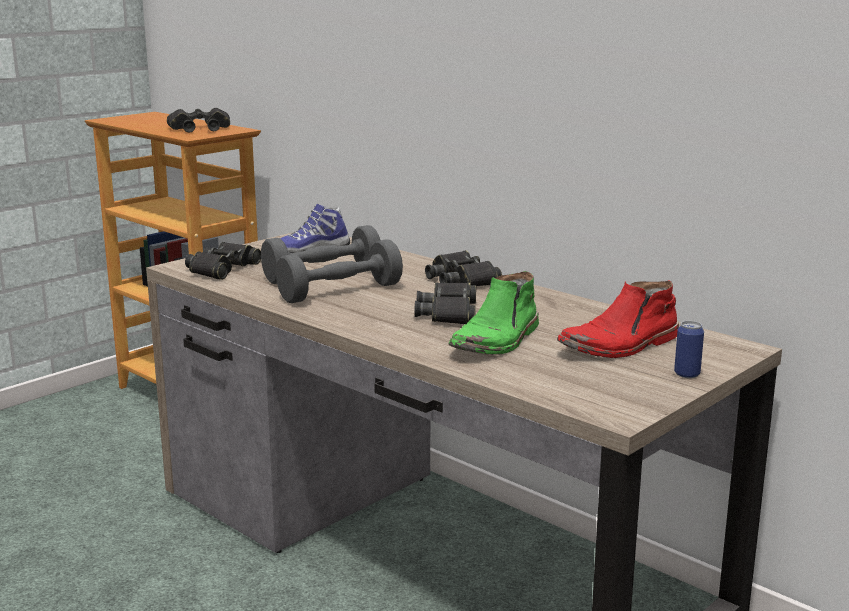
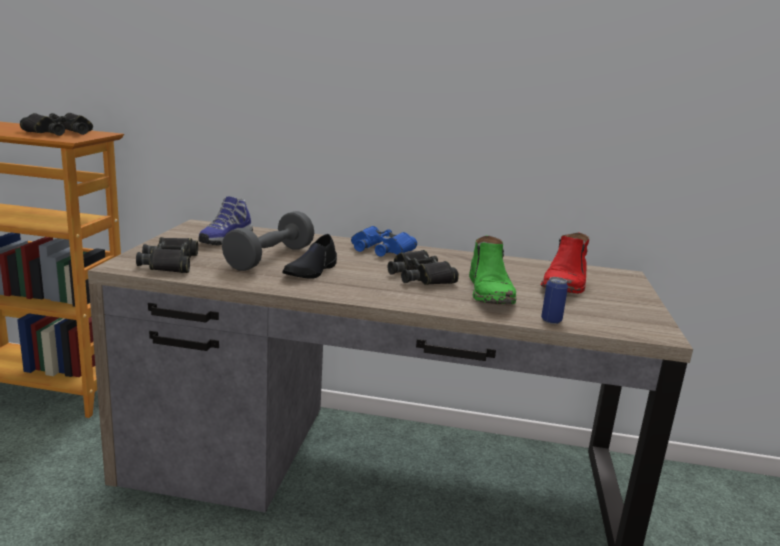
camera: 35 degrees left, 0 degrees up
grey dumbbell [276,239,403,303] -> black shoe [282,234,337,279]
black binoculars [425,250,502,286] -> blue binoculars [351,226,417,256]
can [674,321,704,378] -> can moved to [541,277,568,324]

